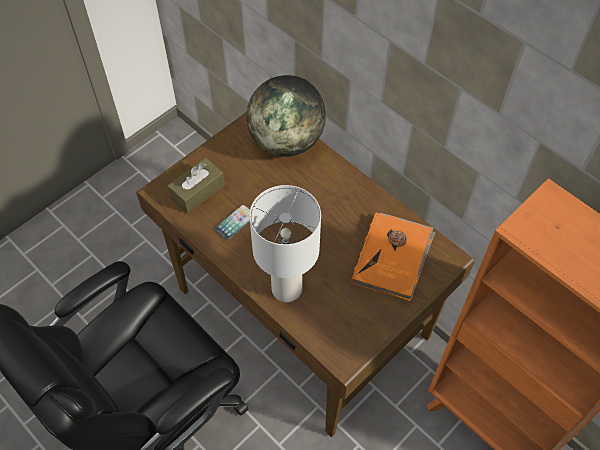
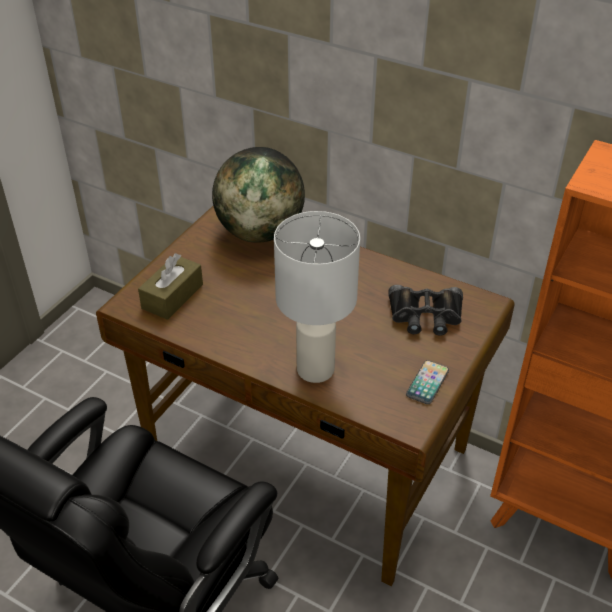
camera: 15 degrees left, 15 degrees down
phone [215,205,250,240] -> phone moved to [406,360,449,404]
orange book [351,213,435,301] -> black binoculars [388,285,463,336]

